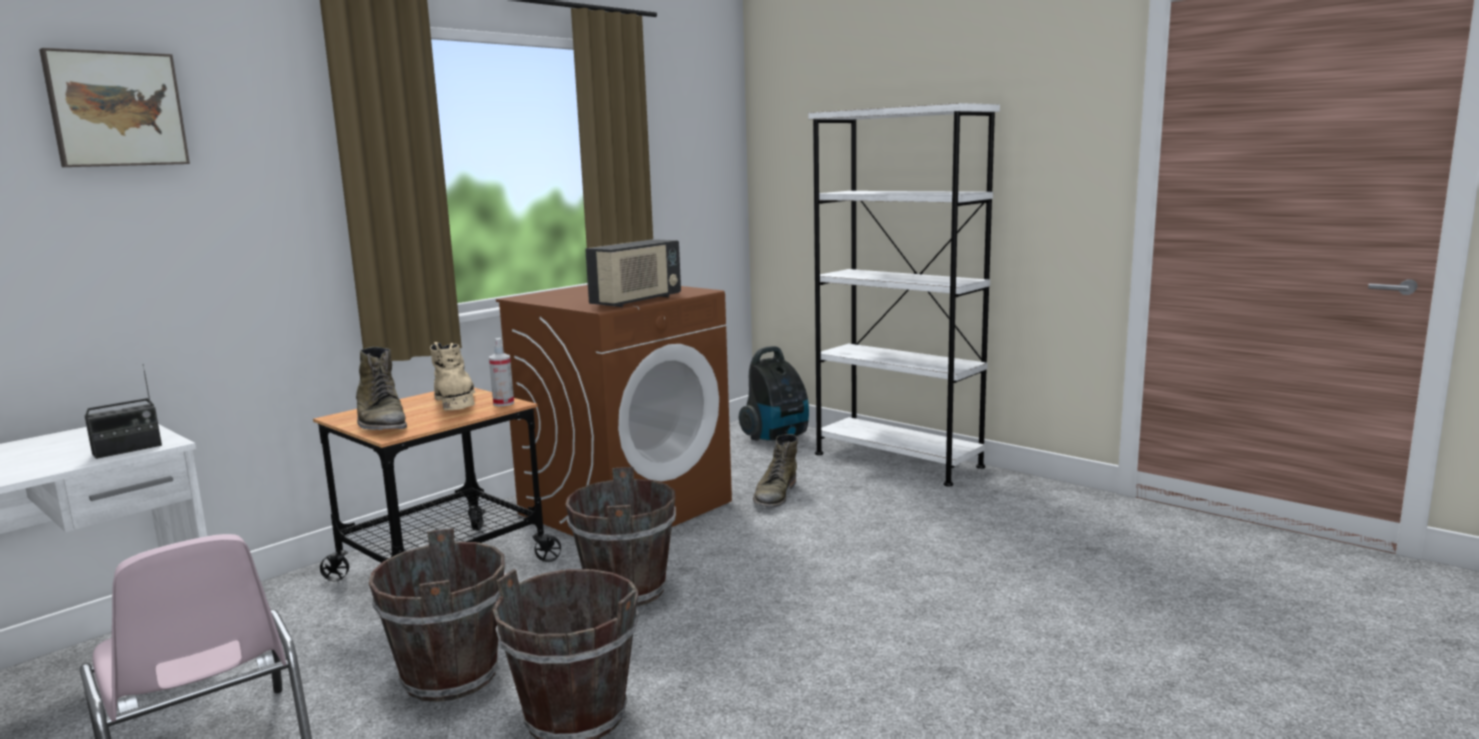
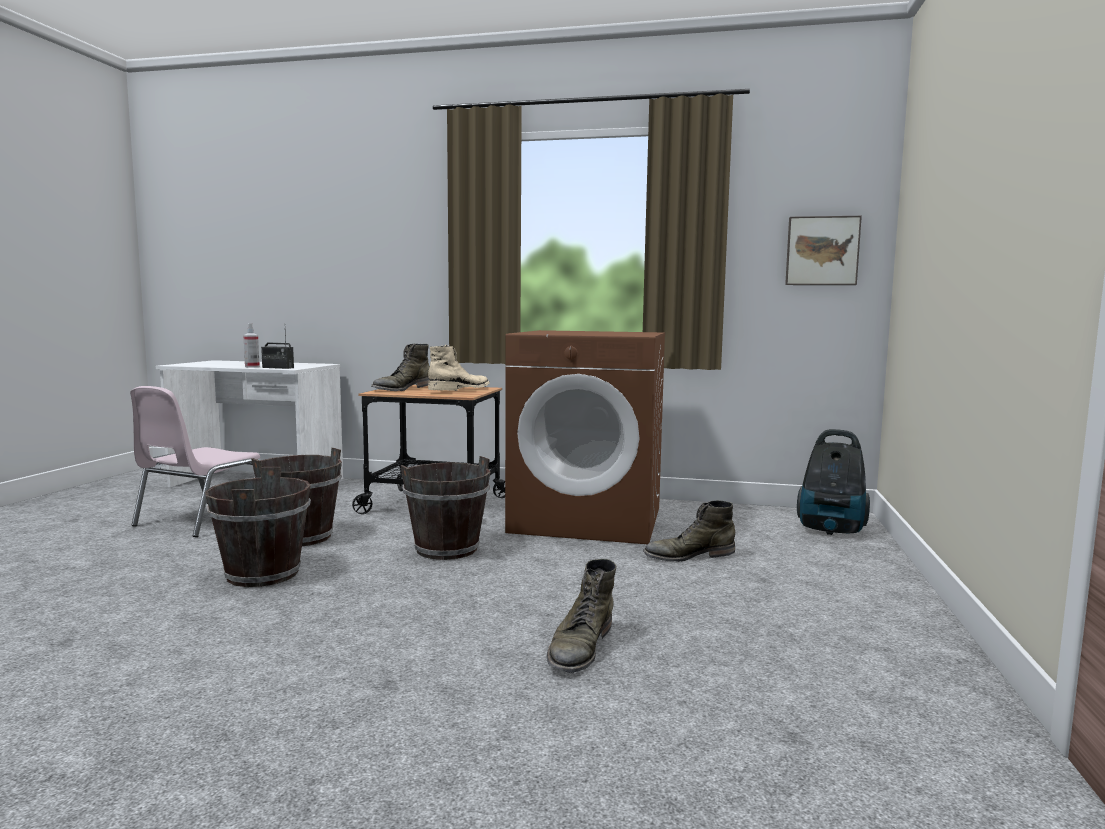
camera: 60 degrees right, 5 degrees down
picture [39,48,190,167] -> picture moved to [785,216,862,285]
spray bottle [489,338,514,406] -> spray bottle moved to [243,323,260,367]
radio [585,239,681,307] -> none
white bookcase [808,103,1000,486] -> none
none -> green boot [546,559,617,673]

